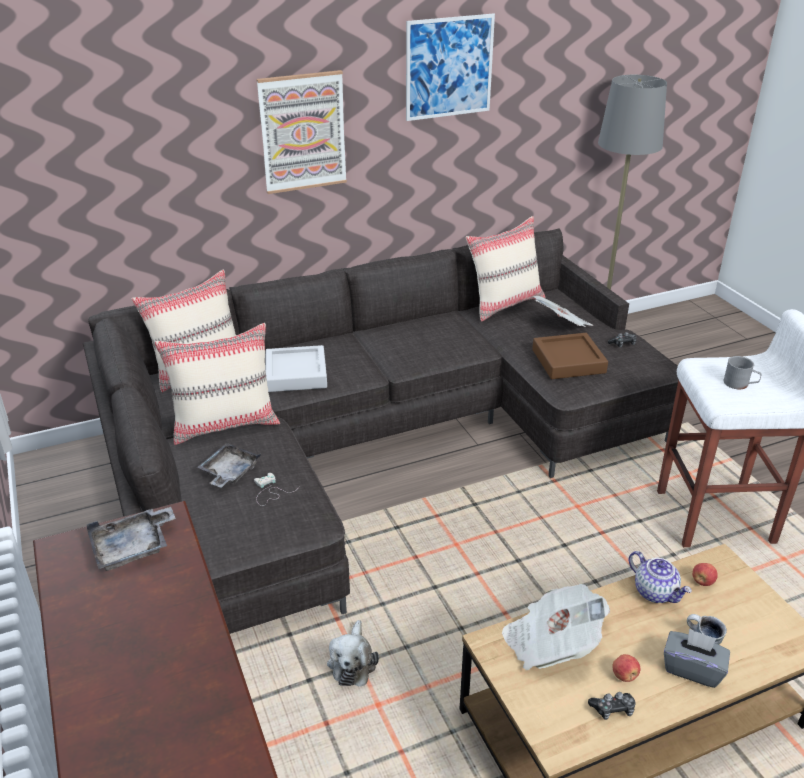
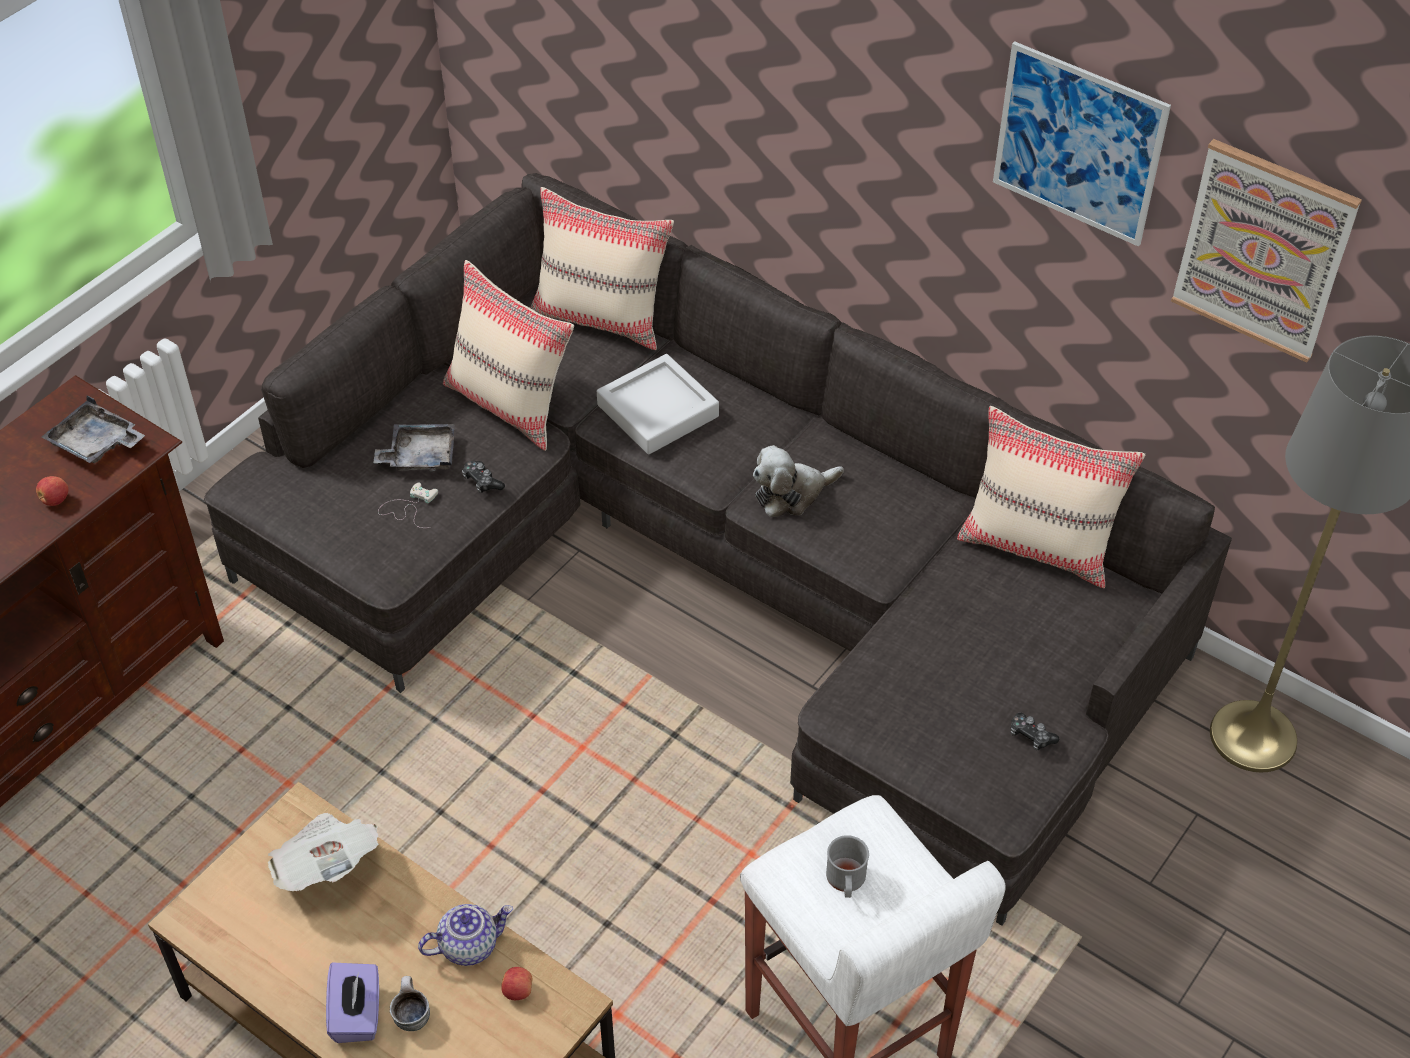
camera: 60 degrees right, 15 degrees up
picture [256,70,347,194] -> picture moved to [1171,139,1362,363]
plush toy [327,620,379,687] -> plush toy moved to [753,445,844,517]
brown tray [532,333,608,379] -> none
newspaper [533,296,593,327] -> none
game controller [588,692,636,720] -> game controller moved to [462,461,505,493]
apple [612,654,640,682] -> apple moved to [36,476,69,506]
teapot [629,551,692,603] -> teapot turned 135 degrees counterclockwise [418,904,513,966]
grey tissue box [664,628,730,688] -> purple tissue box [326,962,379,1043]

